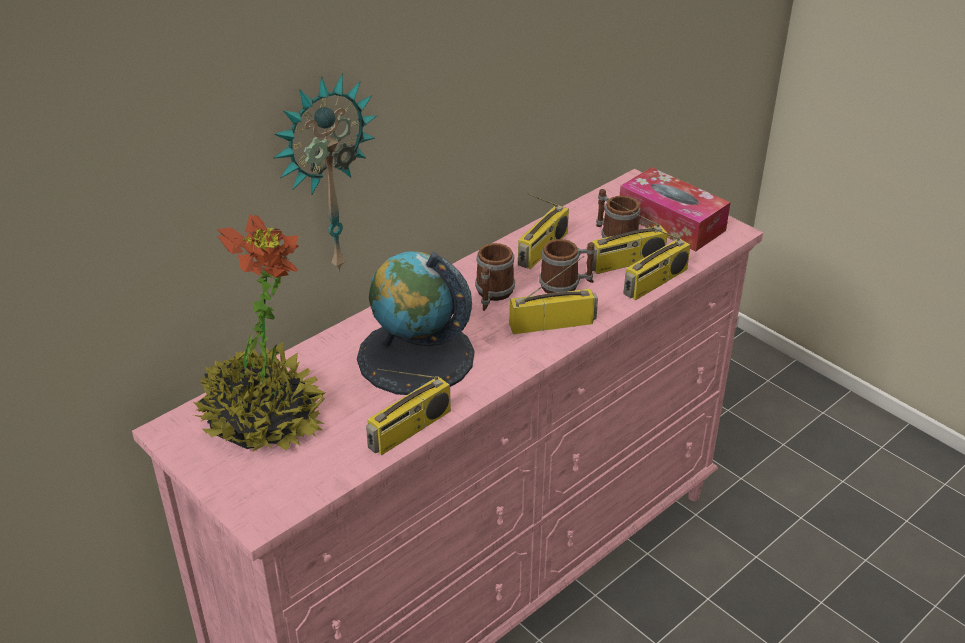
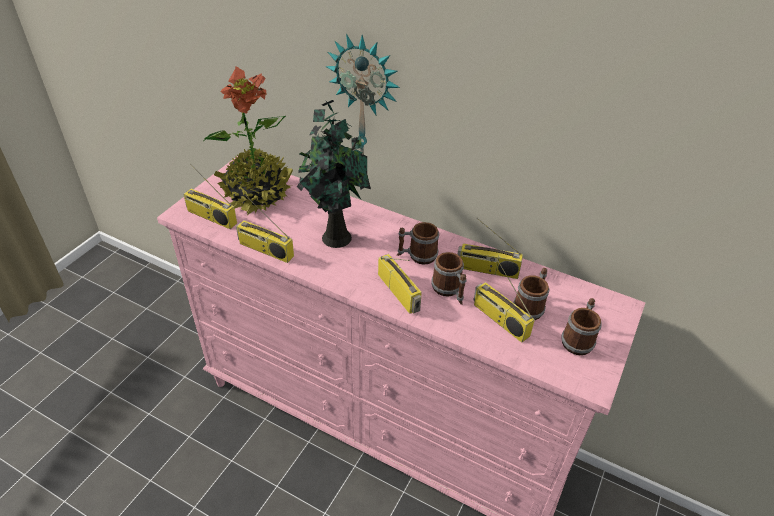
camera: 70 degrees right, 5 degrees up
globe [357,252,474,395] -> potted plant [297,100,371,248]
tissue box [620,167,730,251] -> mug [561,298,602,355]
radio [623,222,690,300] -> radio moved to [183,164,237,229]

